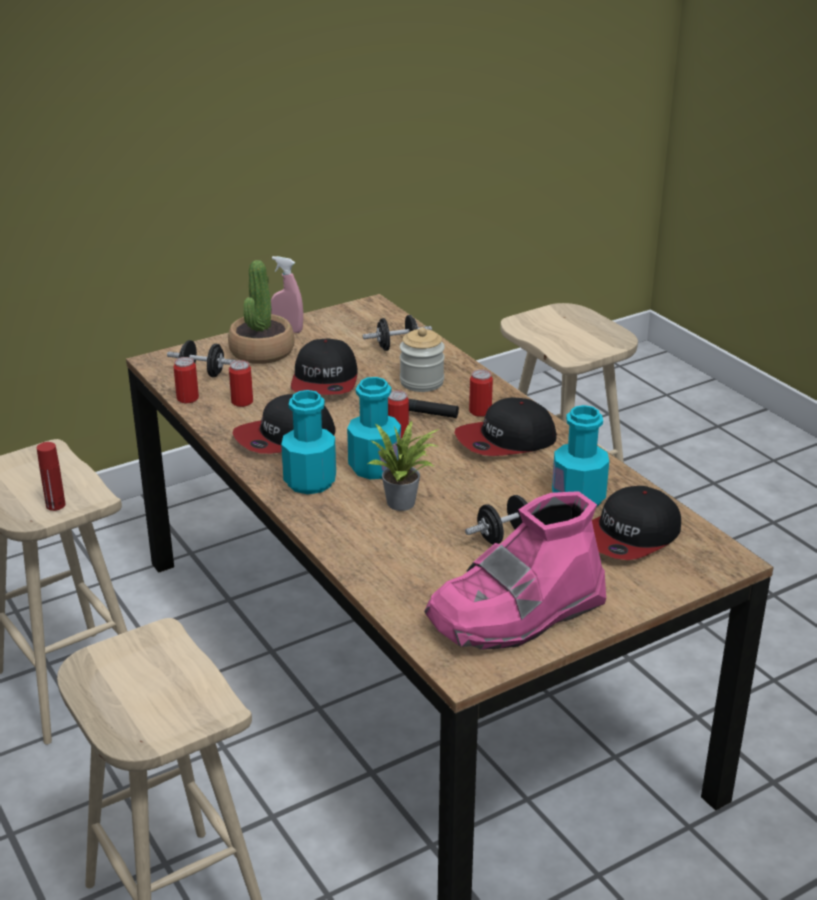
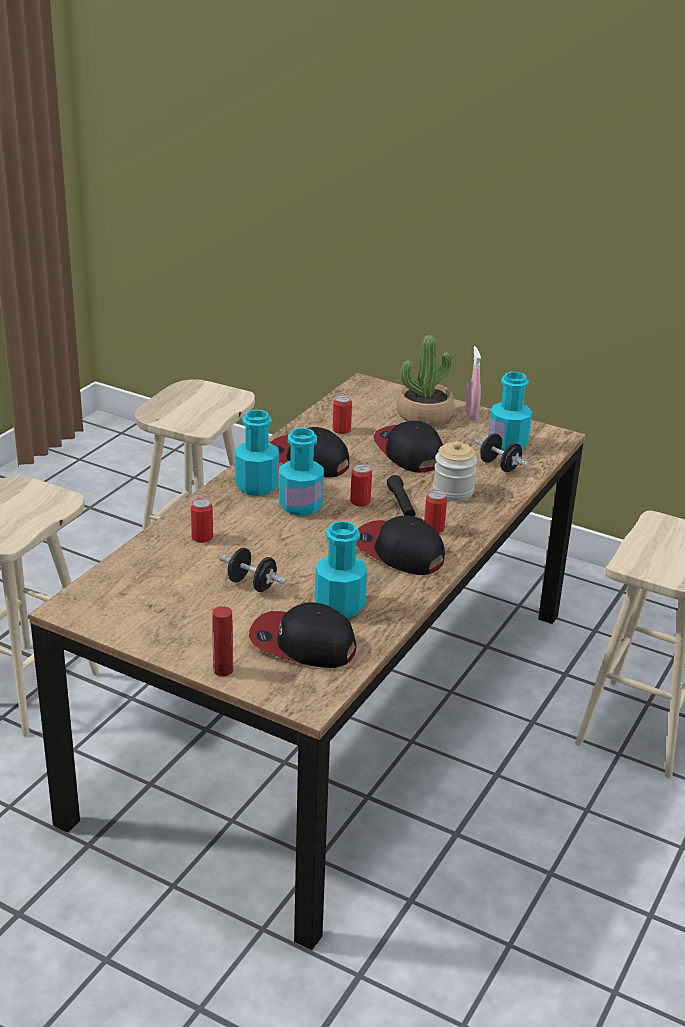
camera: 60 degrees right, 0 degrees up
red bottle [37,442,66,511] -> red bottle moved to [212,606,233,676]
black dumbbell [167,340,236,377] -> none
can [174,357,199,403] -> can moved to [191,498,213,543]
cap [291,339,358,395] -> cap turned 90 degrees clockwise [374,421,443,473]
potted plant [368,420,439,511] -> none
pink boot [424,491,606,650] -> none
none -> turquoise bottle [488,372,532,451]

